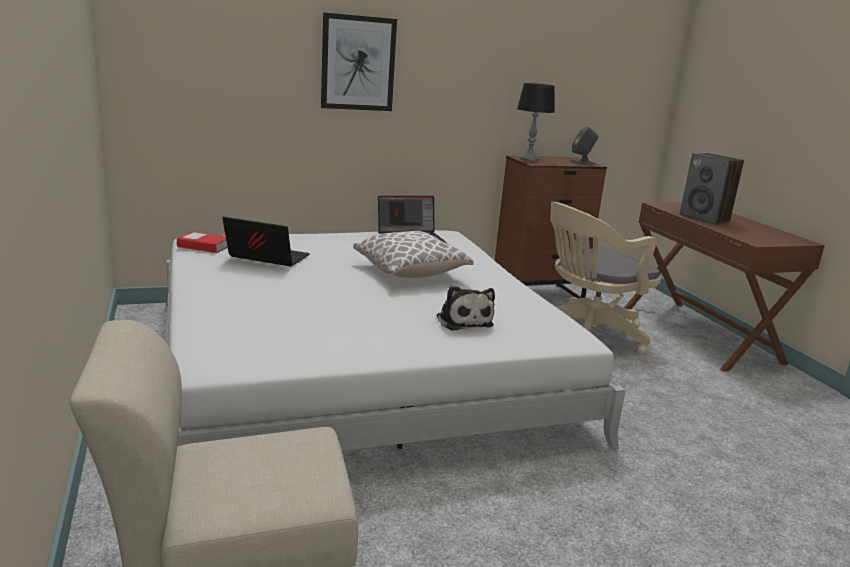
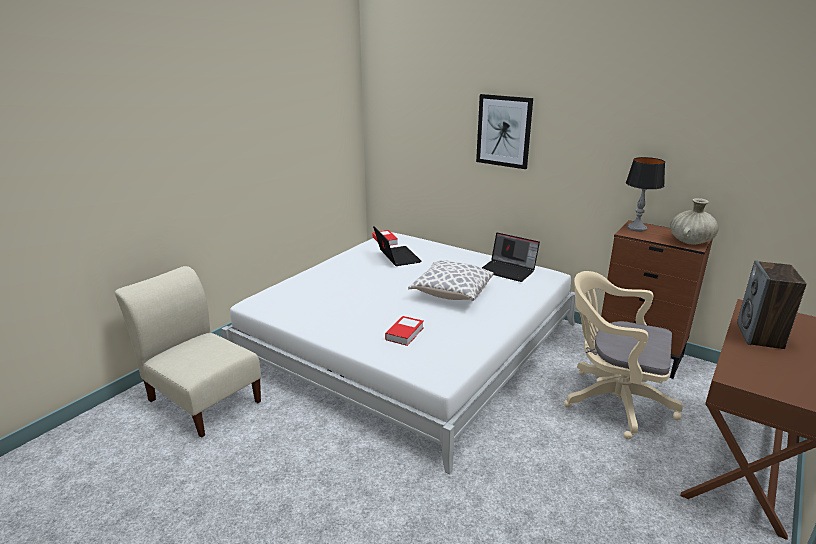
camera: 55 degrees right, 5 degrees up
plush toy [436,286,495,331] -> book [385,316,424,346]
grey speaker [570,126,598,164] -> beige vase [670,198,719,245]

